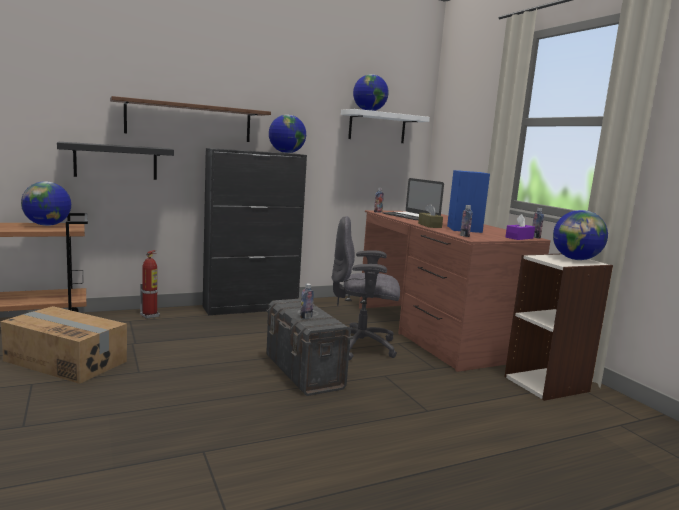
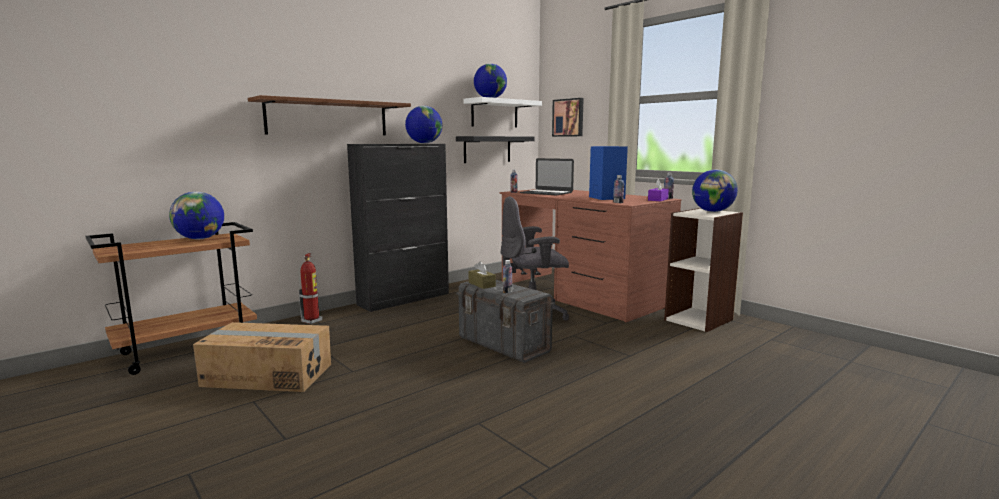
camera: 15 degrees left, 0 degrees up
black shelf [57,142,174,180] -> black shelf moved to [456,136,535,163]
brown tissue box [418,204,443,228] -> brown tissue box moved to [469,261,496,289]
none -> picture [552,98,584,137]

